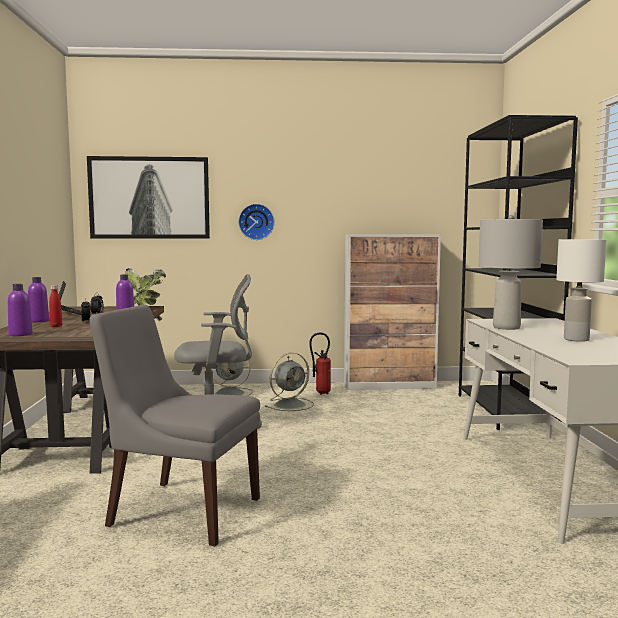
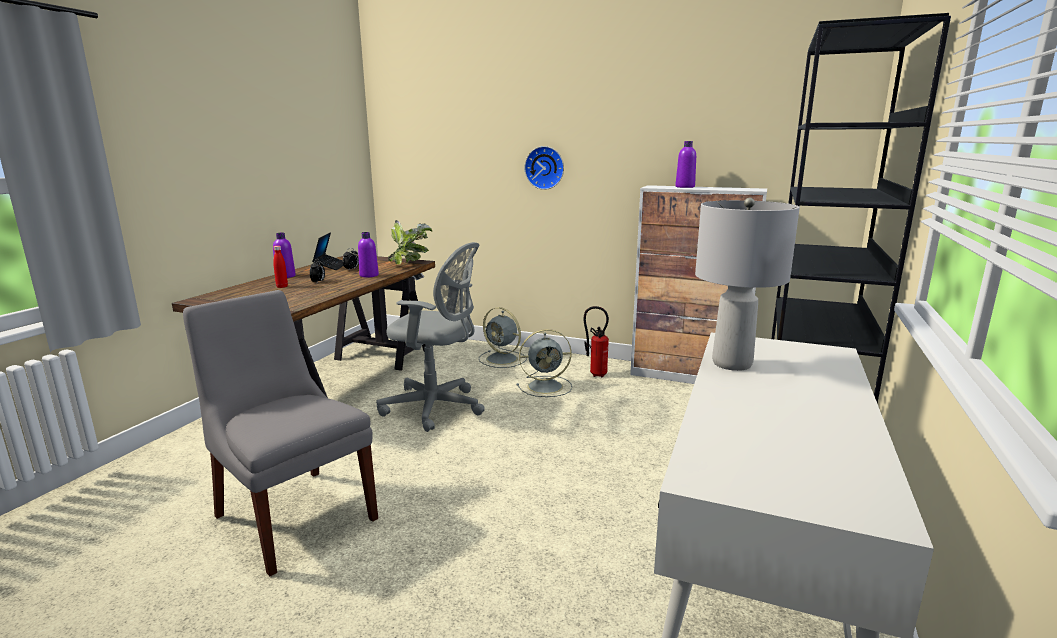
camera: 25 degrees right, 10 degrees up
purple bottle [8,284,33,336] -> purple bottle moved to [675,141,696,188]
picture [87,156,210,239] -> none
white table lamp [556,239,606,342] -> none

